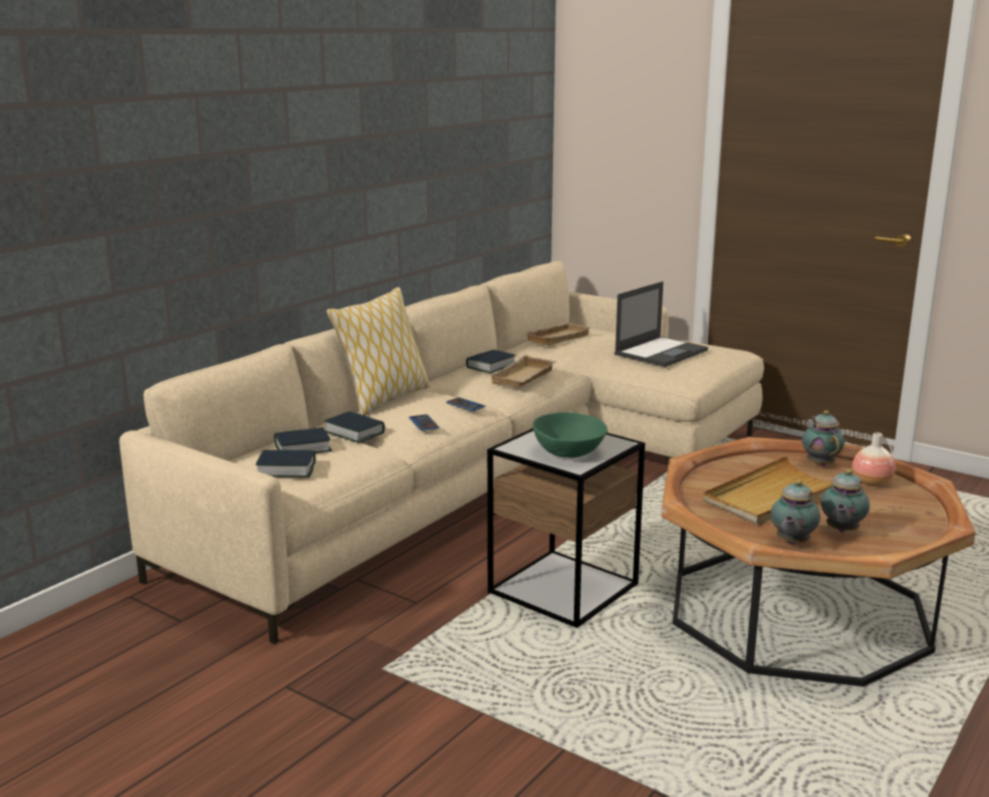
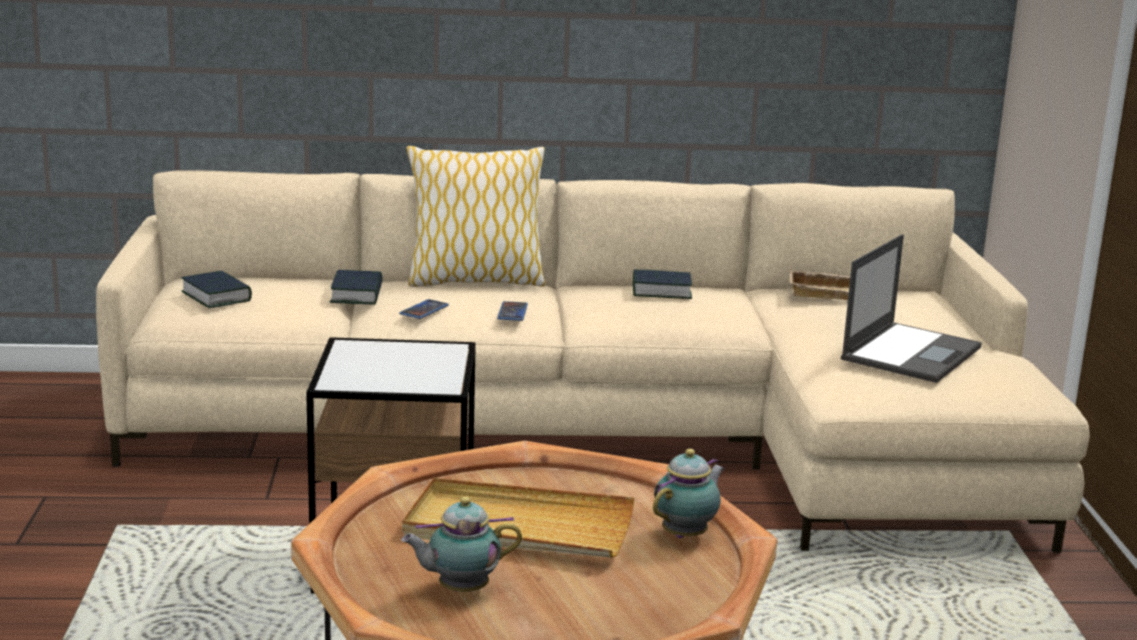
camera: 50 degrees right, 0 degrees up
book [274,428,332,453] -> none
beige tray [491,355,557,387] -> none
green bowl [533,412,608,458] -> none
laptop [614,281,708,367] -> laptop turned 60 degrees counterclockwise [841,234,982,383]
teapot [771,480,820,544] -> none
vase [852,432,896,486] -> none

